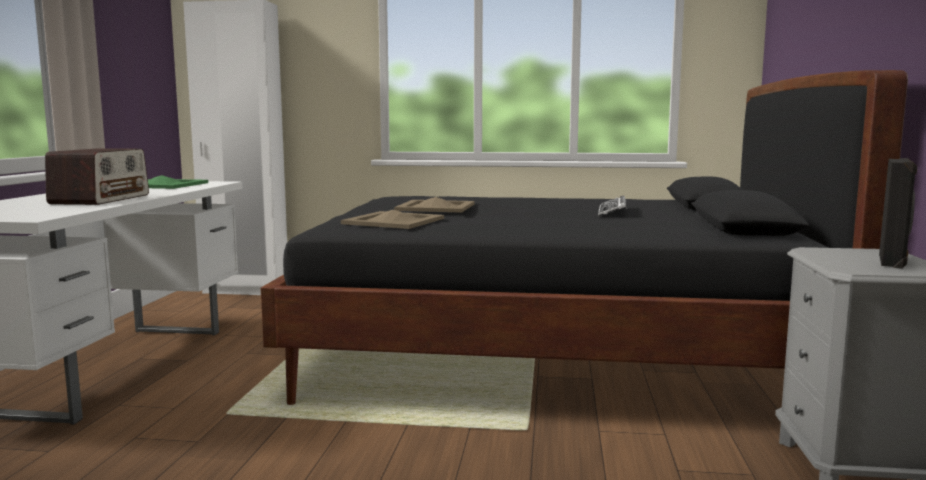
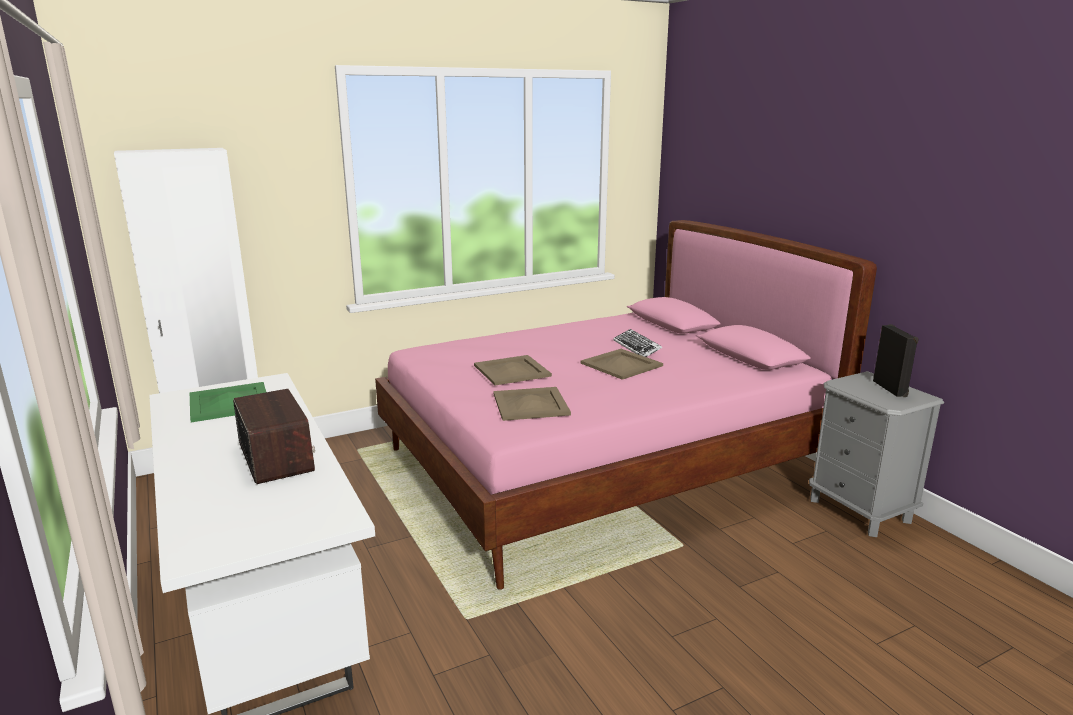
camera: 35 degrees left, 10 degrees up
black bed [261,70,908,405] -> pink bed [375,220,877,590]
none -> beige tray [580,349,663,380]

